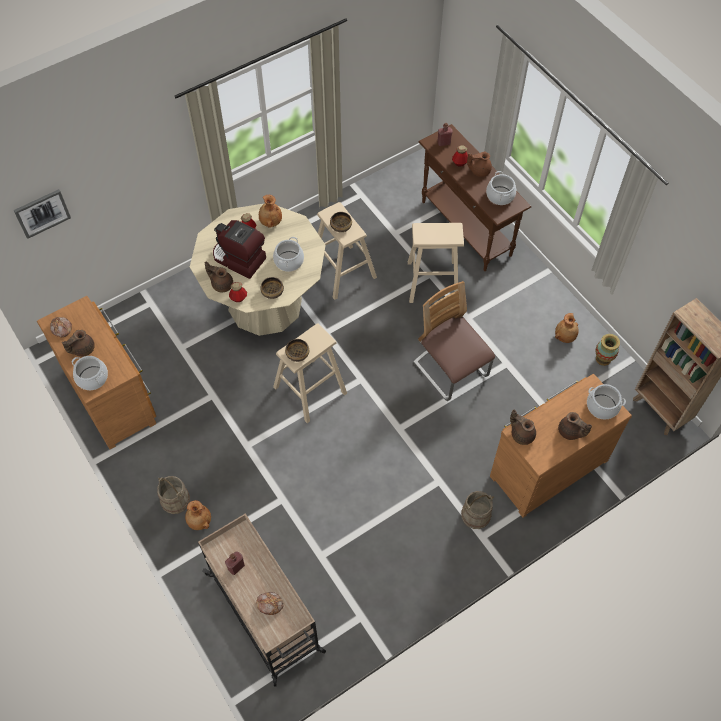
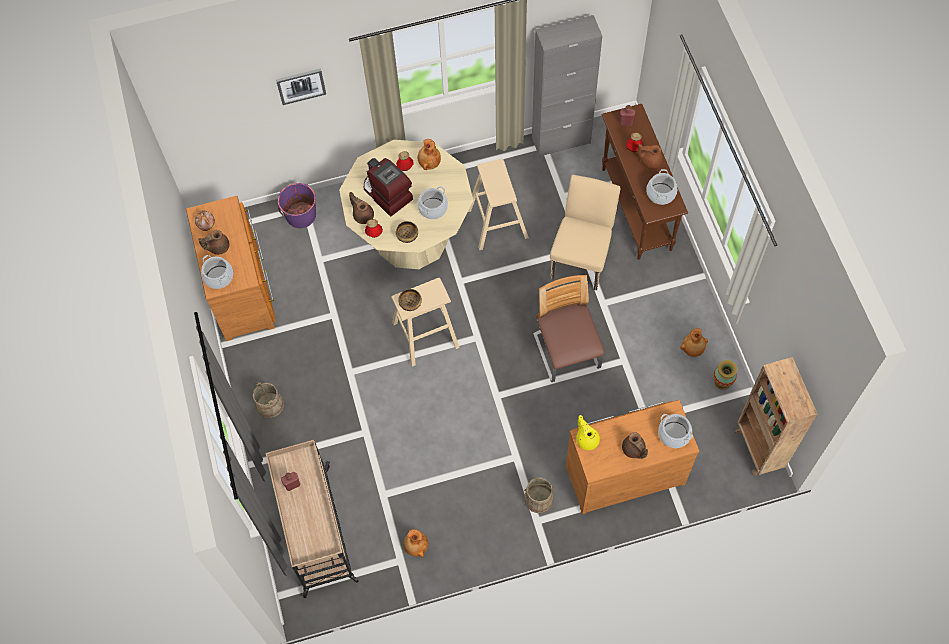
camera: 20 degrees right, 5 degrees up
picture [14,189,71,239] -> picture moved to [276,68,326,105]
brown vase [185,500,211,530] -> brown vase moved to [403,529,428,557]
bread [256,592,283,615] -> none
bowl [330,212,352,232] -> none
beige stool [408,223,464,303] -> beige chair [550,175,620,290]
brown teapot [510,409,536,445] -> yellow teapot [576,415,600,450]
none -> purple bucket [278,183,316,228]
none -> grey cabinet [532,15,602,157]

